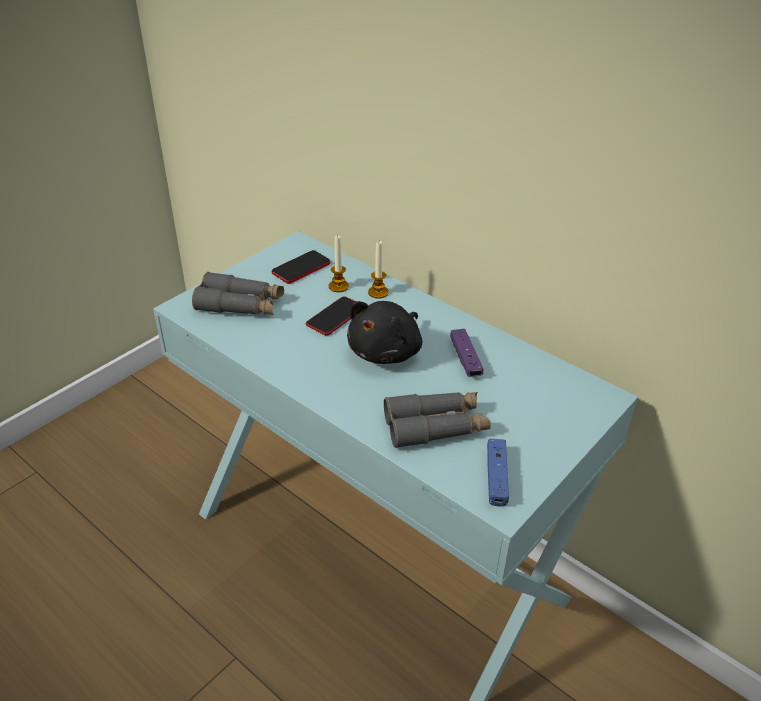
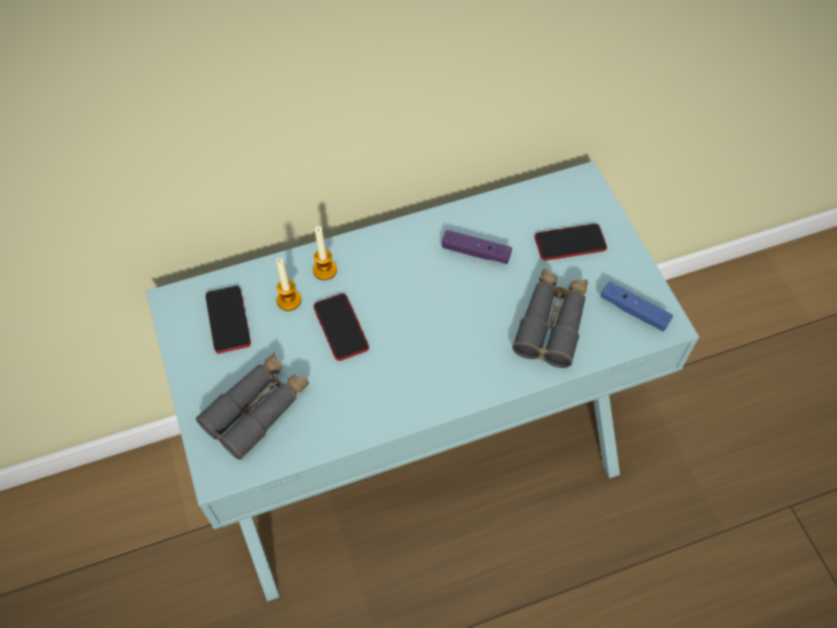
camera: 60 degrees left, 20 degrees up
black plush toy [347,301,422,364] -> none
none -> phone [534,224,607,260]

